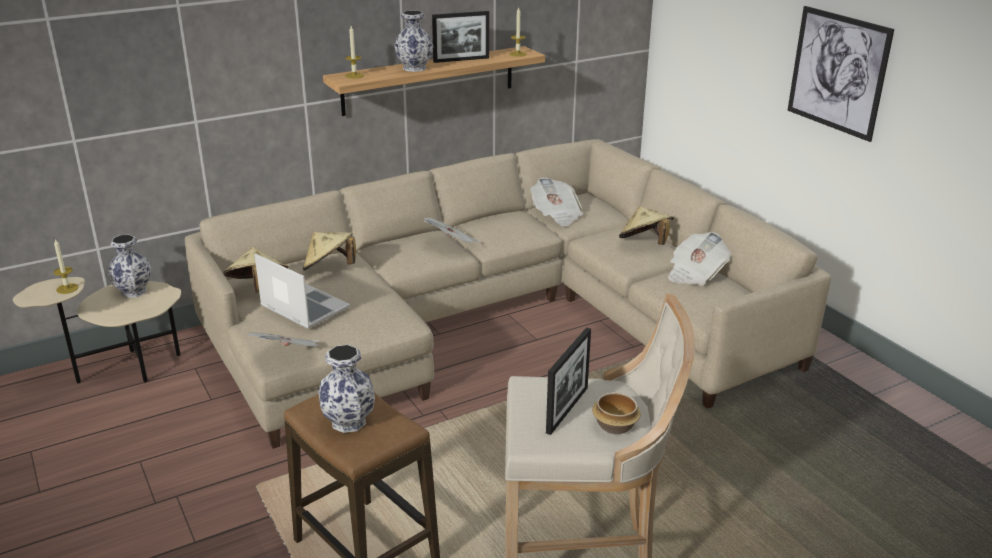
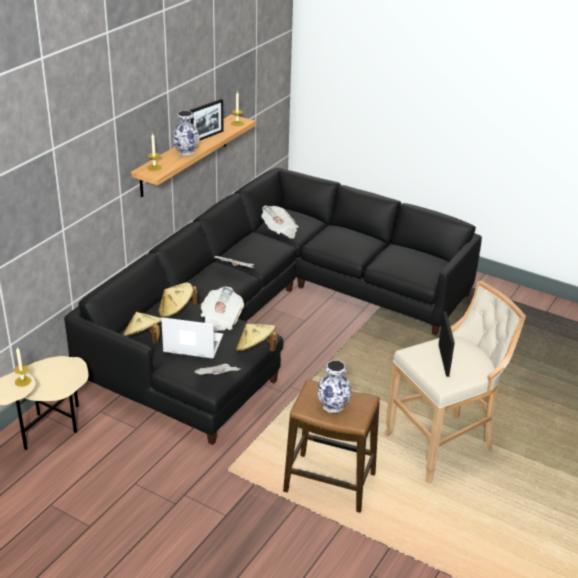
camera: 30 degrees left, 5 degrees up
vase [108,235,151,298] -> none
beige sofa [185,139,831,449] -> black sofa [64,168,482,445]
bowl [592,392,641,434] -> none
beige hat [619,206,674,245] -> beige hat moved to [236,323,277,352]
newspaper [668,232,731,286] -> newspaper moved to [201,286,244,331]
picture [788,6,894,142] -> none

